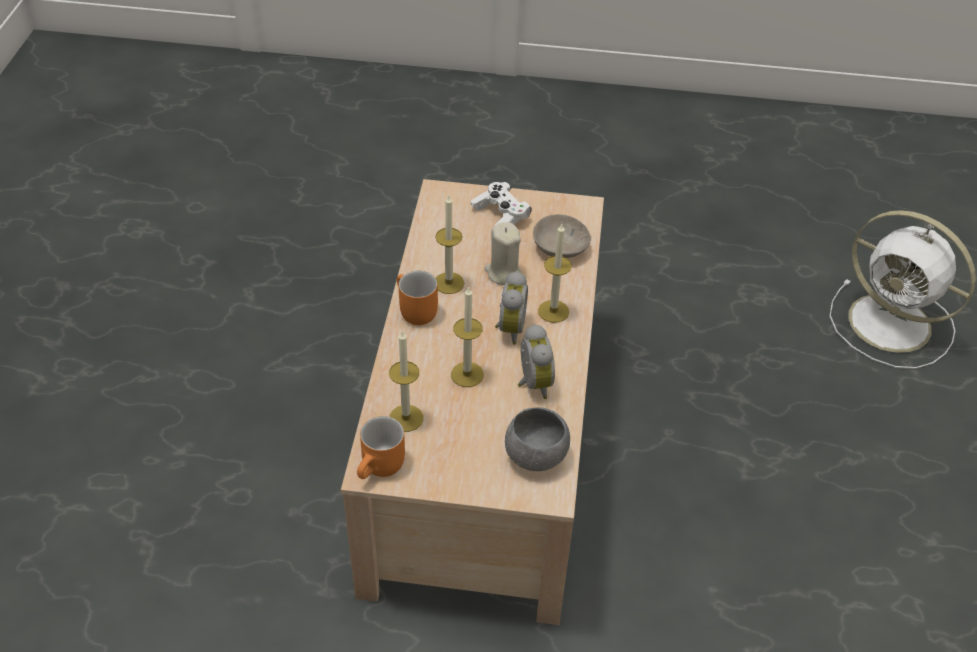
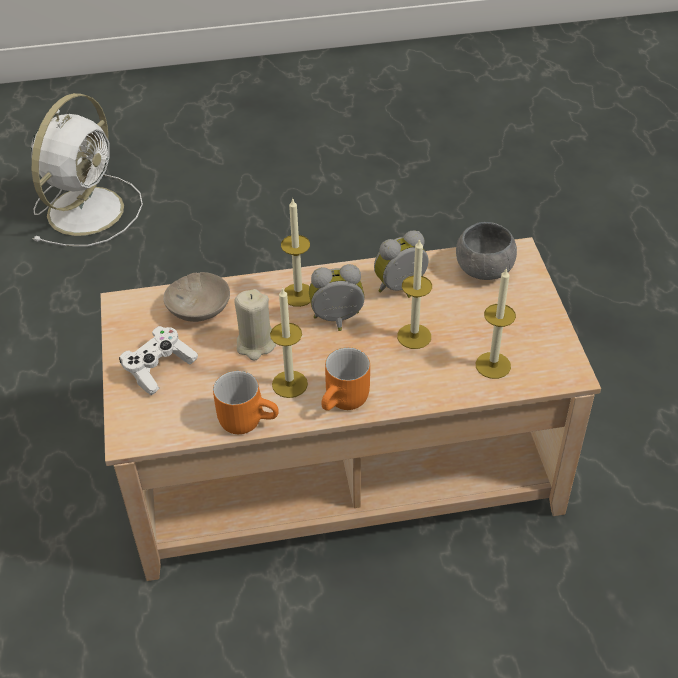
camera: 105 degrees left, 0 degrees up
orange mug [357,416,405,479] -> orange mug moved to [213,371,279,434]

